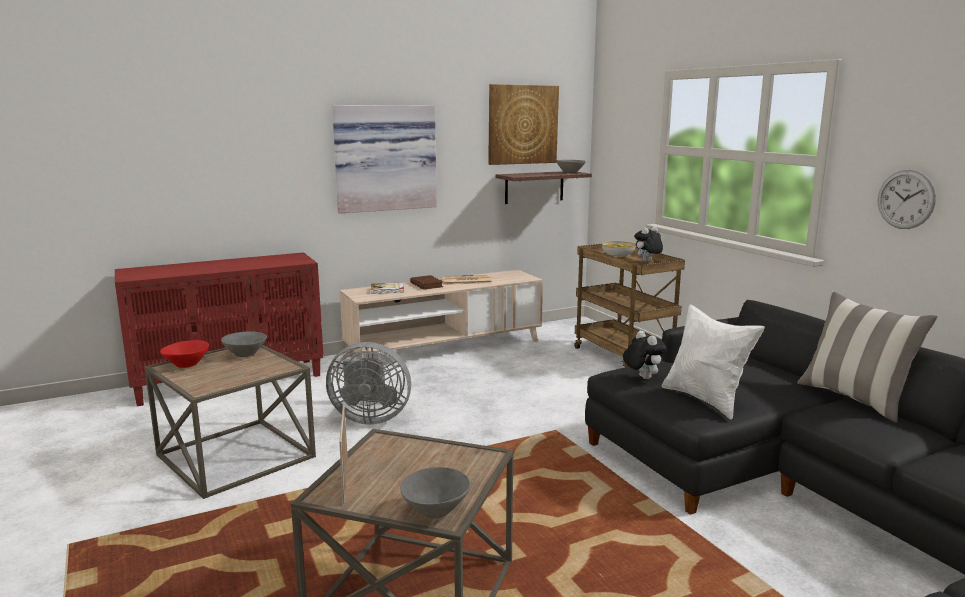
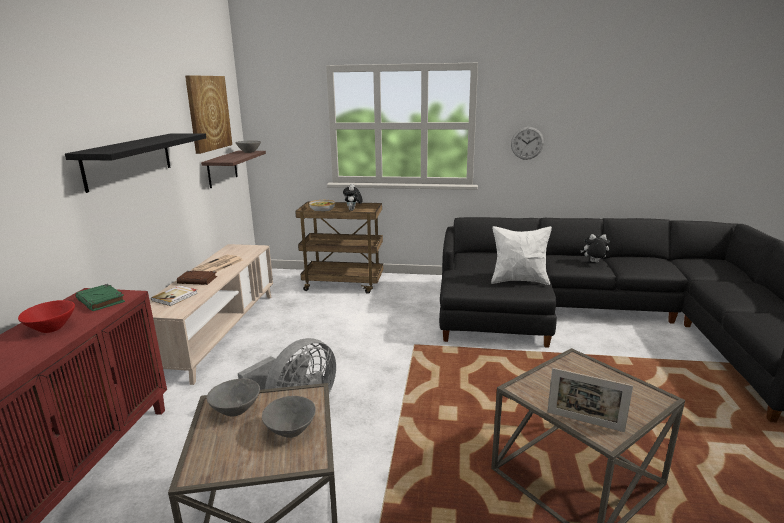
camera: 55 degrees left, 5 degrees up
red bowl [160,340,209,368] -> red bowl moved to [18,300,75,333]
picture [332,105,437,213] -> black shelf [65,133,206,193]
grey bowl [400,467,471,519] -> grey bowl moved to [262,396,316,438]
plush toy [623,331,667,379] -> plush toy moved to [580,234,610,263]
pillow [798,291,937,423] -> none
none -> green book [76,284,125,311]

